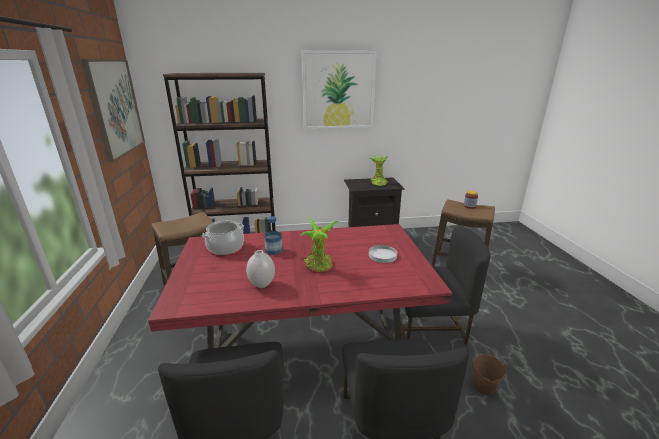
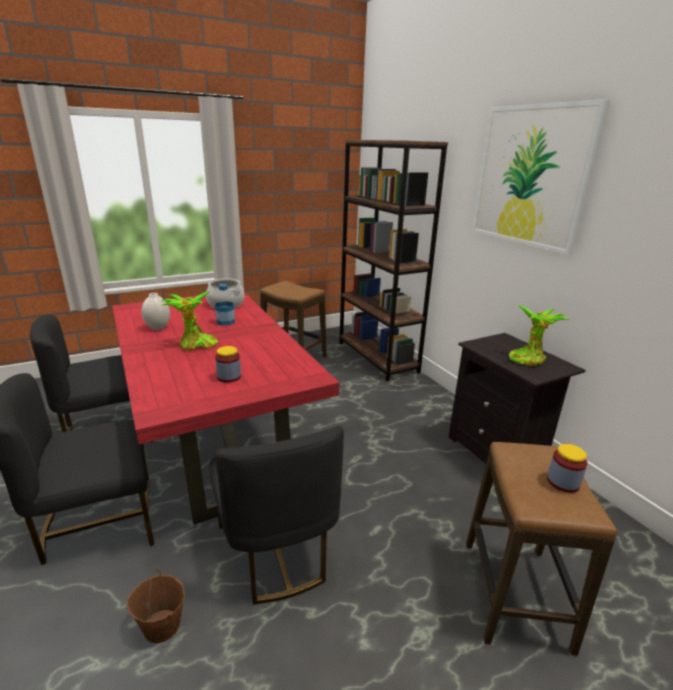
camera: 70 degrees right, 0 degrees up
picture [81,59,145,162] -> none
white plate [369,245,397,263] -> jar [215,346,241,383]

